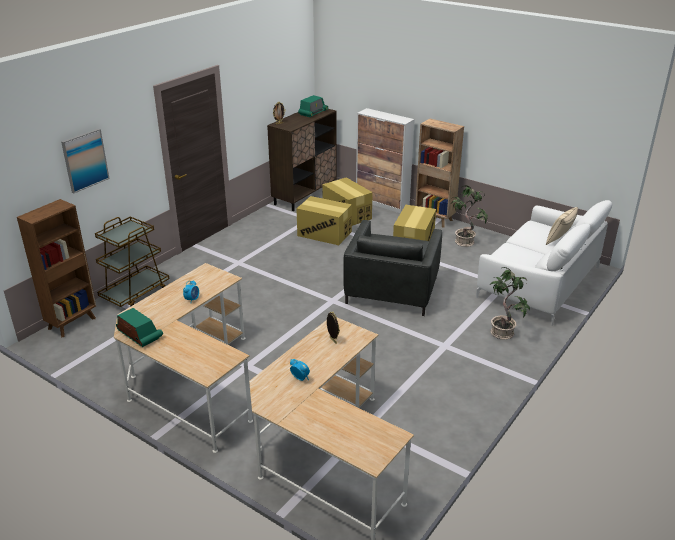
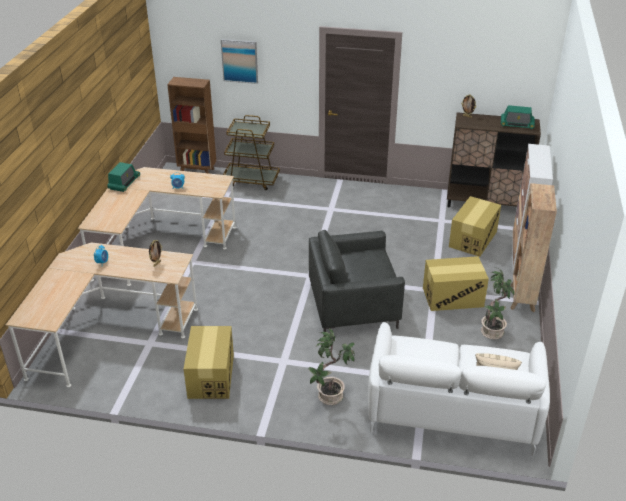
camera: 65 degrees right, 5 degrees up
cardboard box [296,196,352,245] -> cardboard box moved to [184,326,234,399]

